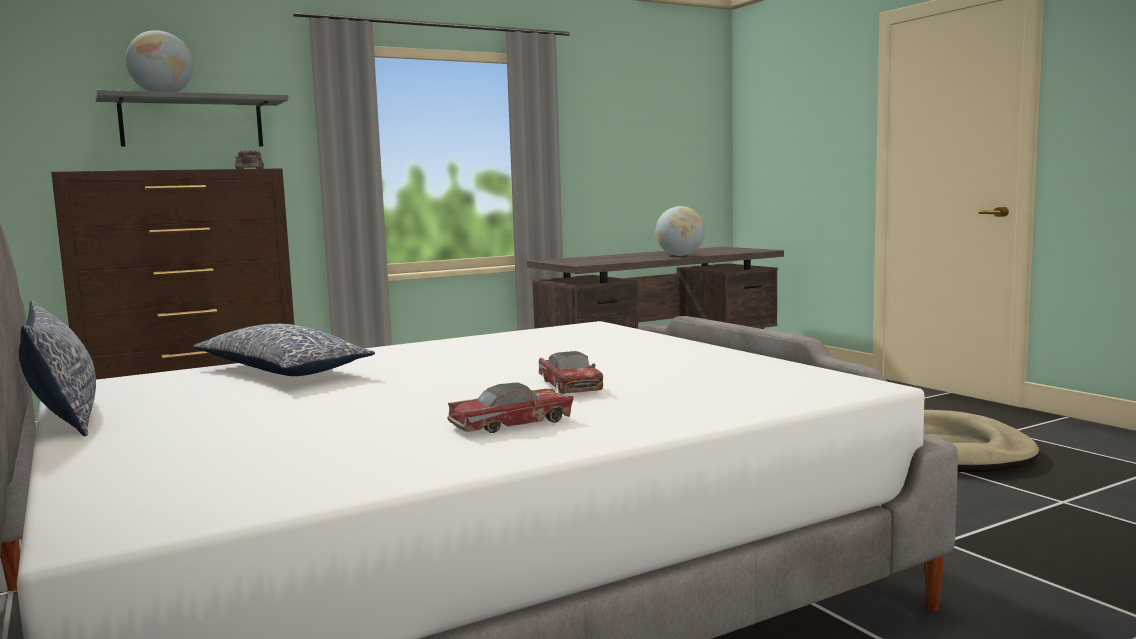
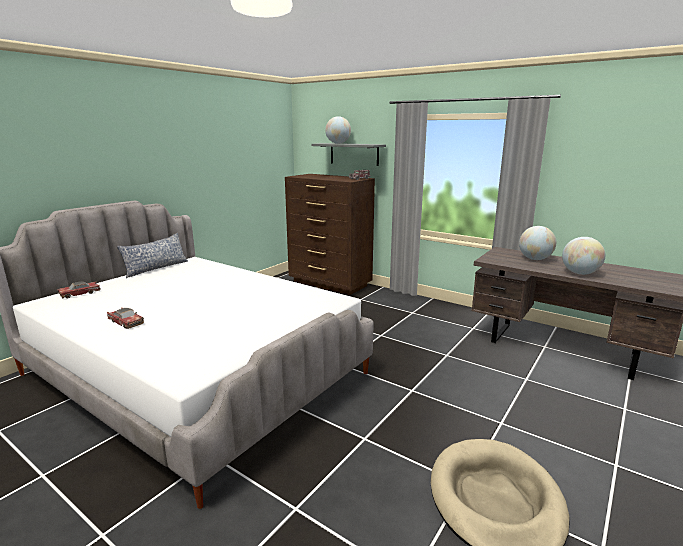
camera: 65 degrees right, 10 degrees up
pillow [193,324,375,376] -> none
toy car [539,351,603,394] -> toy car moved to [57,281,101,298]
none -> globe [519,226,556,260]

